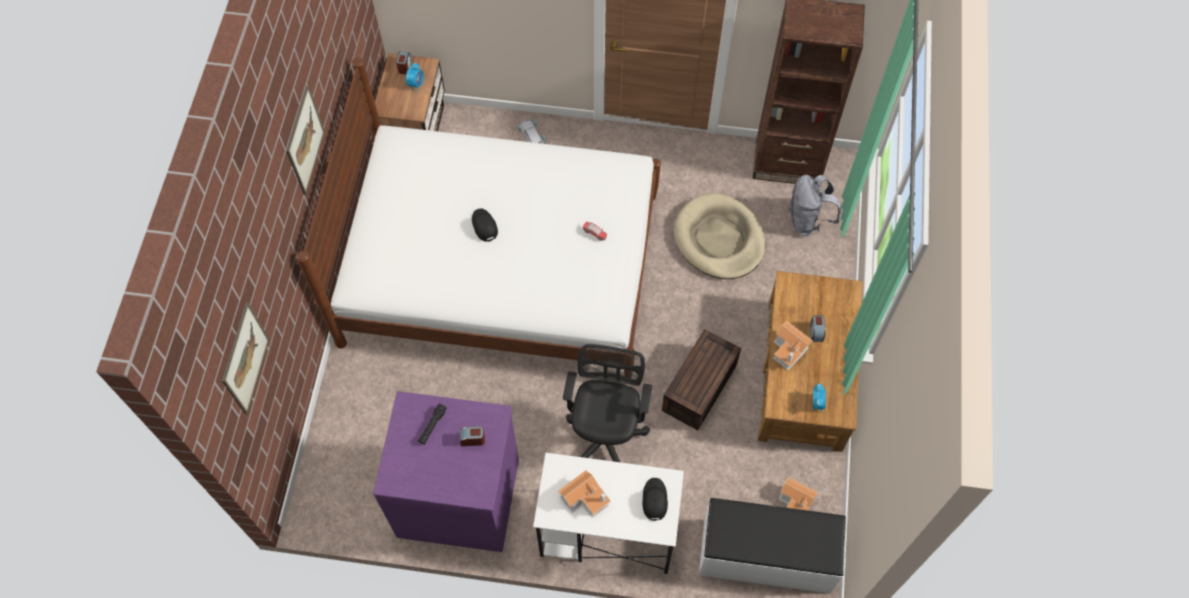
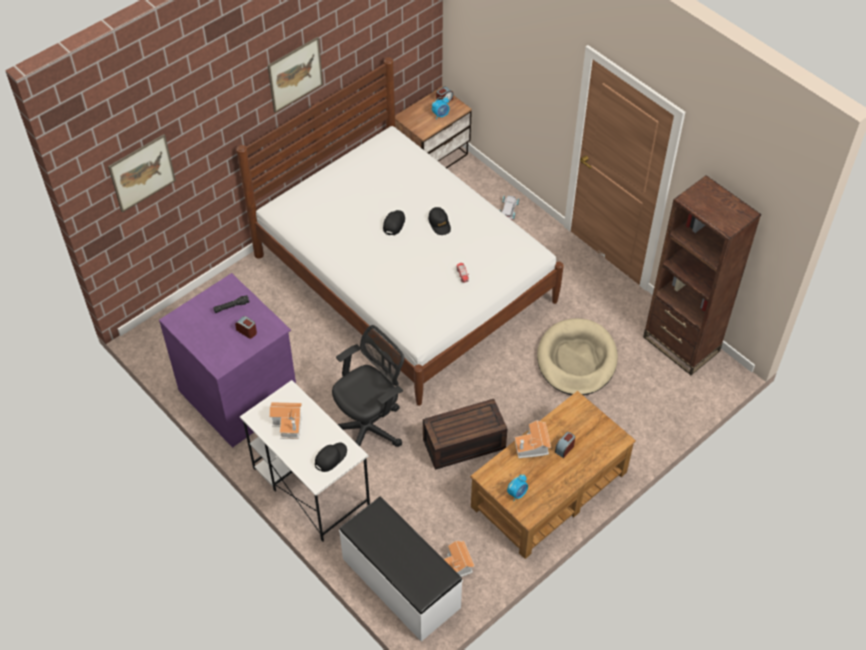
camera: 40 degrees right, 10 degrees down
grey backpack [788,175,841,236] -> none
none -> black cap [428,207,451,235]

